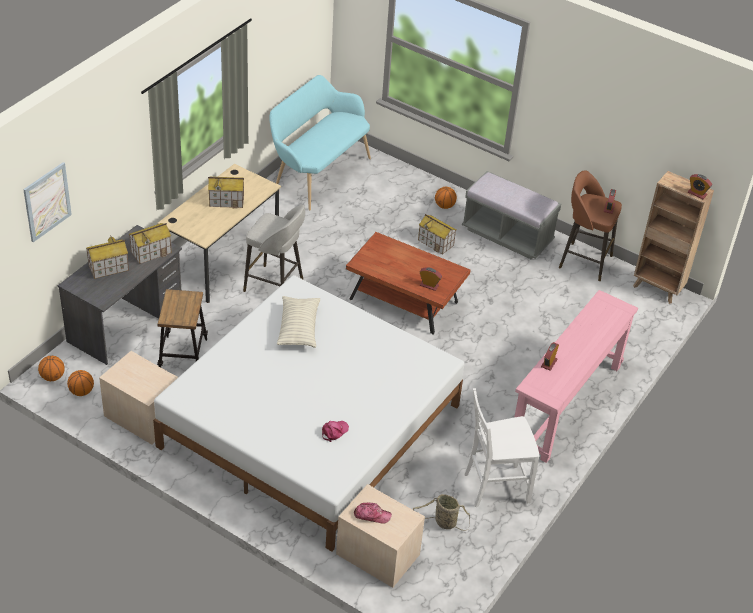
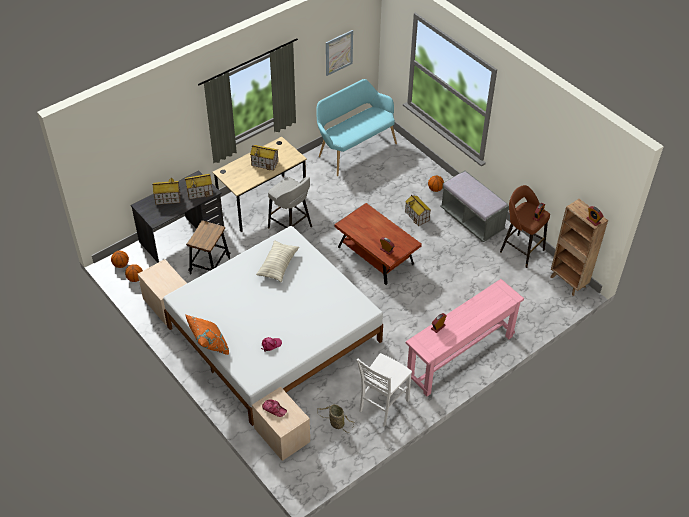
camera: 20 degrees right, 5 degrees up
picture [23,162,72,242] -> picture moved to [326,30,353,76]
white chair [464,388,540,507] -> white chair turned 60 degrees counterclockwise [357,353,412,427]
none -> orange pillow [185,315,229,355]

